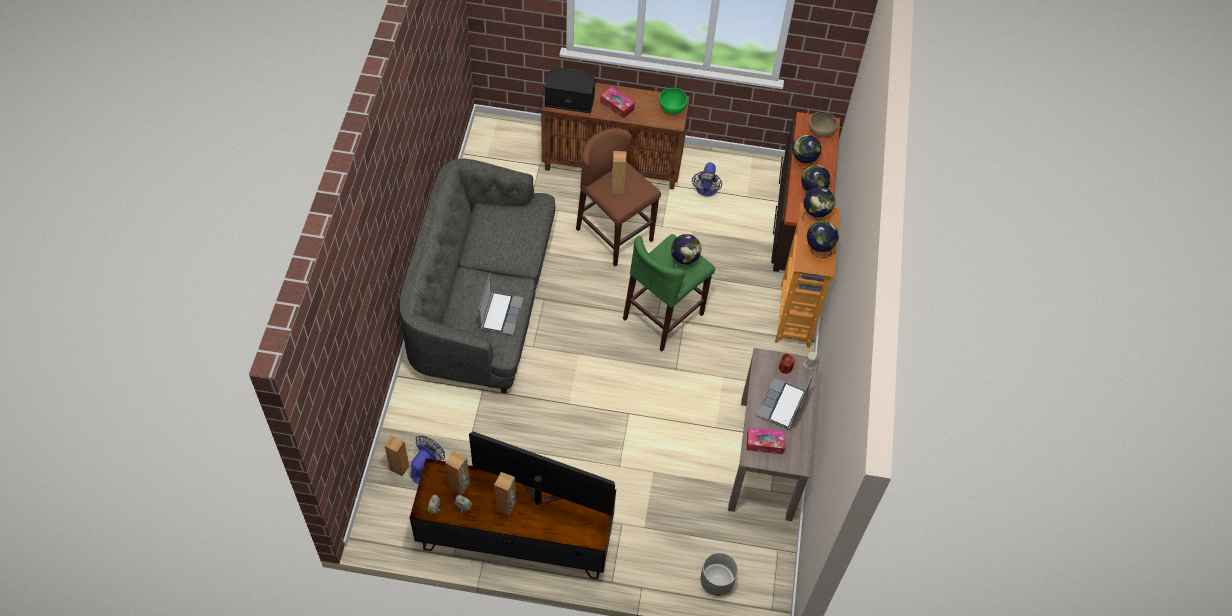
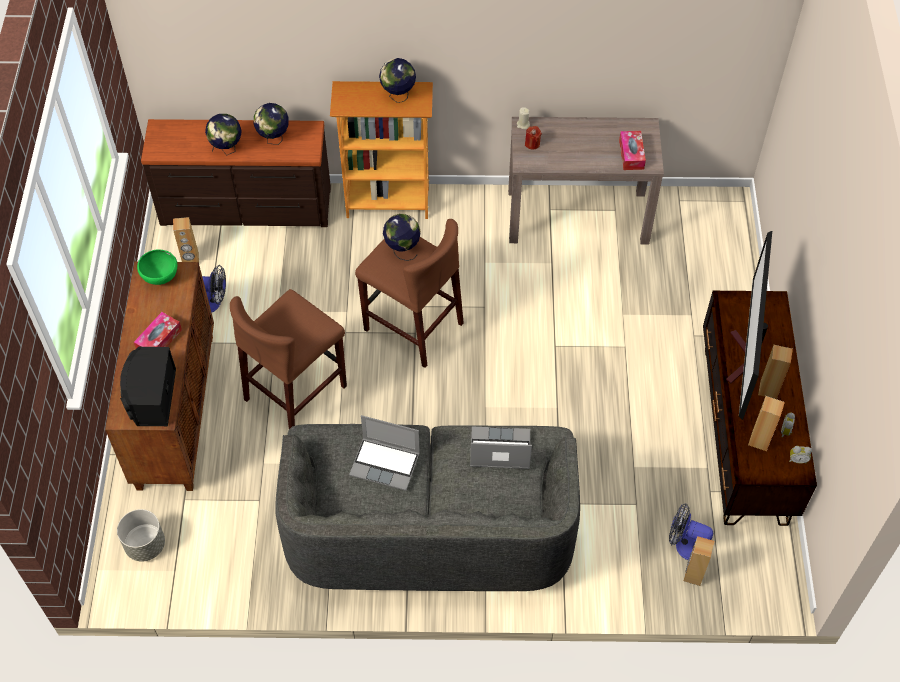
camera: 95 degrees left, 0 degrees up
brown speaker [611,151,626,194] -> brown speaker moved to [173,217,199,262]
green stool [623,234,715,351] -> brown stool [355,219,464,368]
grey planter [700,553,738,596] -> grey planter moved to [117,509,165,561]
laptop [757,373,813,430] -> laptop moved to [349,415,420,491]
globe [802,186,835,221] -> none
brown bowl [809,112,838,137] -> none

